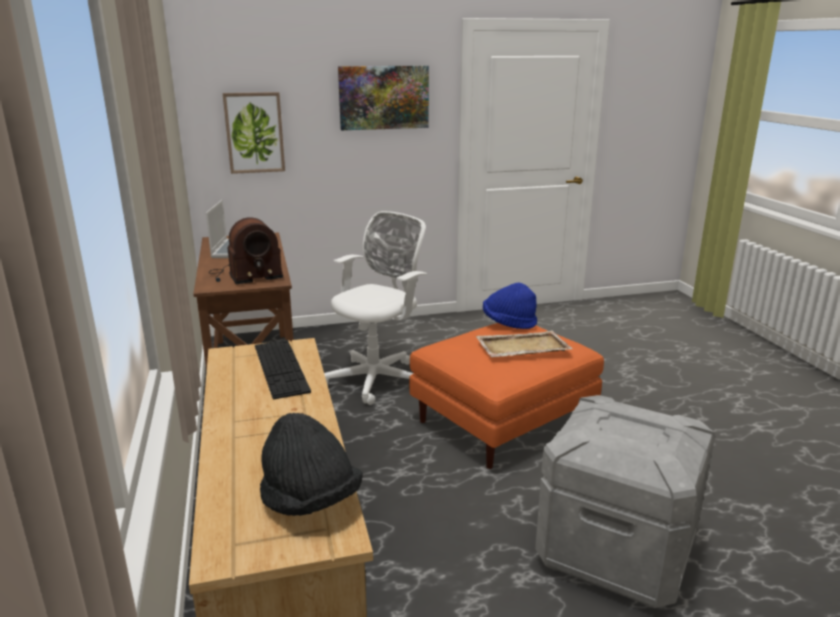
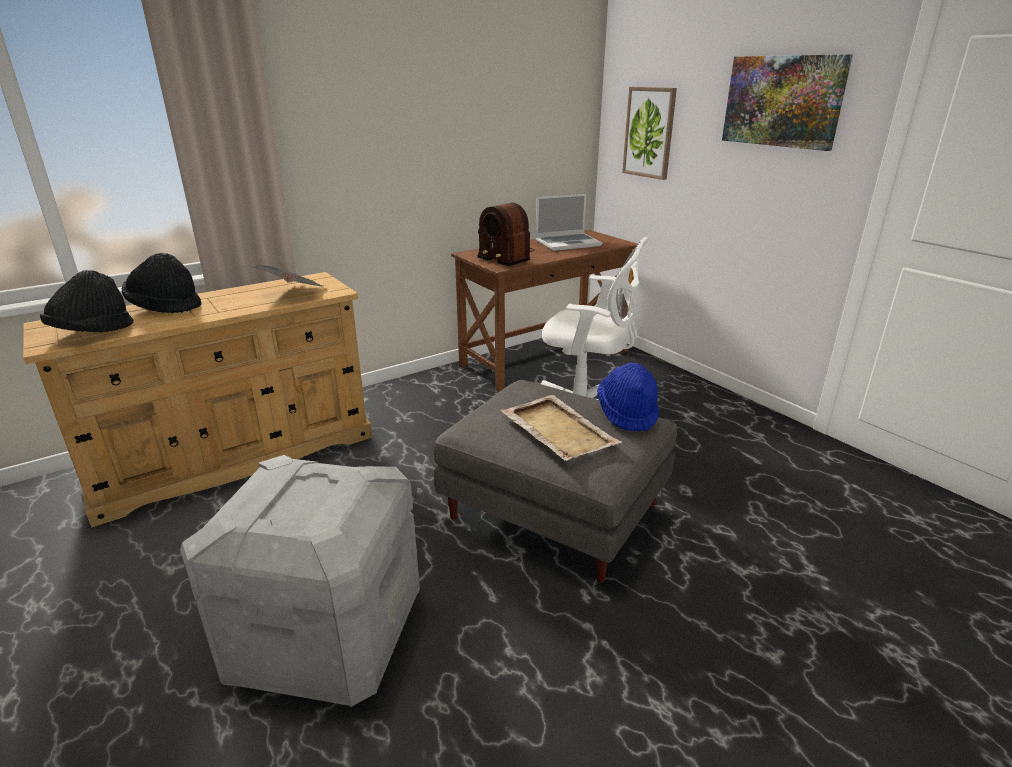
camera: 70 degrees right, 5 degrees up
keyboard [255,340,311,399] -> newspaper [252,265,323,286]
orange ottoman [409,323,604,469] -> grey ottoman [433,380,677,583]
none -> black hat [121,253,201,313]

